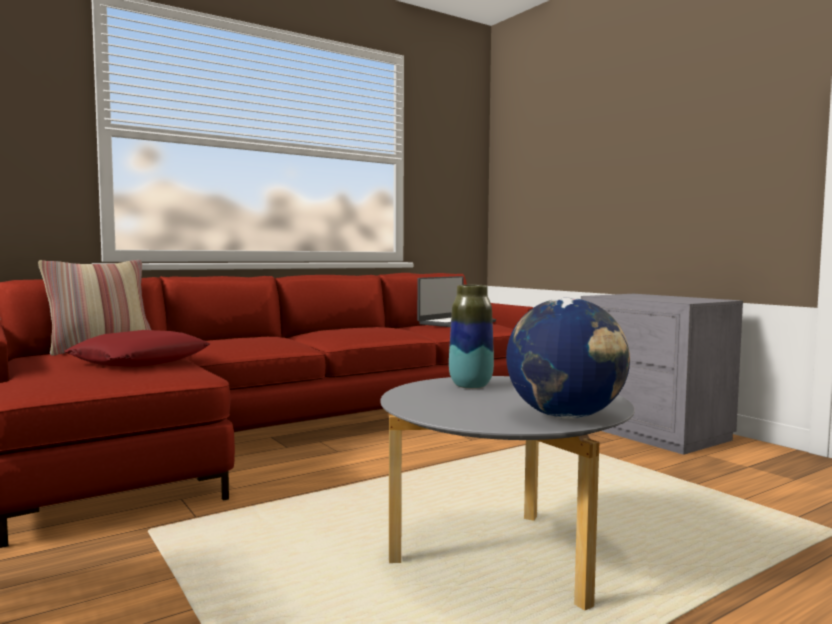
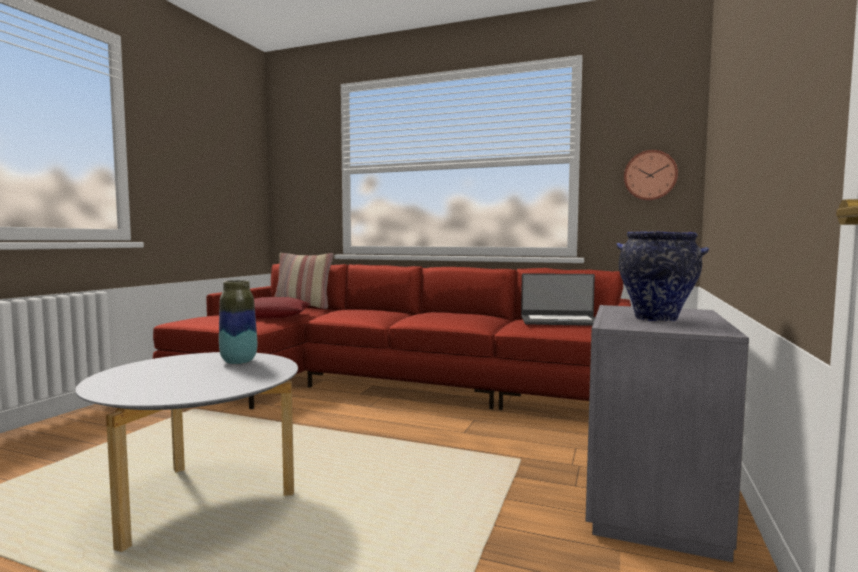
camera: 55 degrees right, 0 degrees up
globe [506,298,630,419] -> none
none -> vase [616,231,709,322]
none -> wall clock [624,150,678,201]

